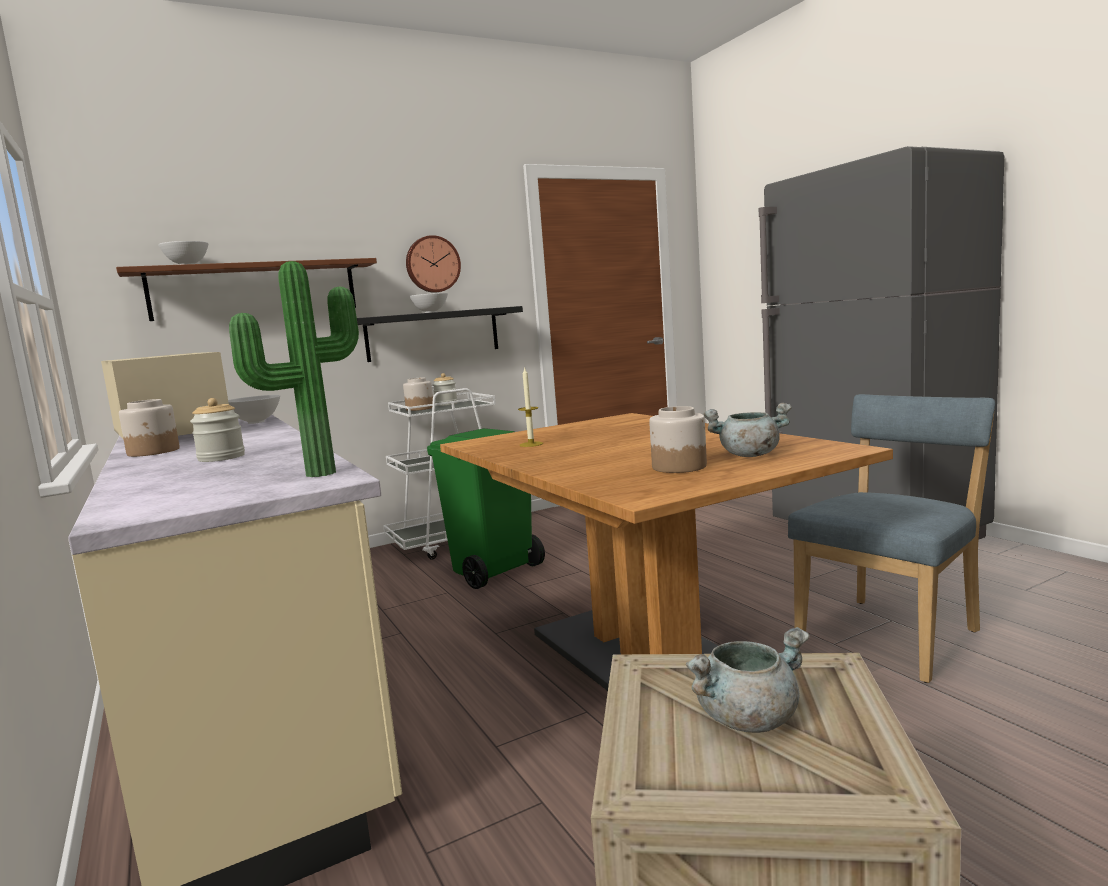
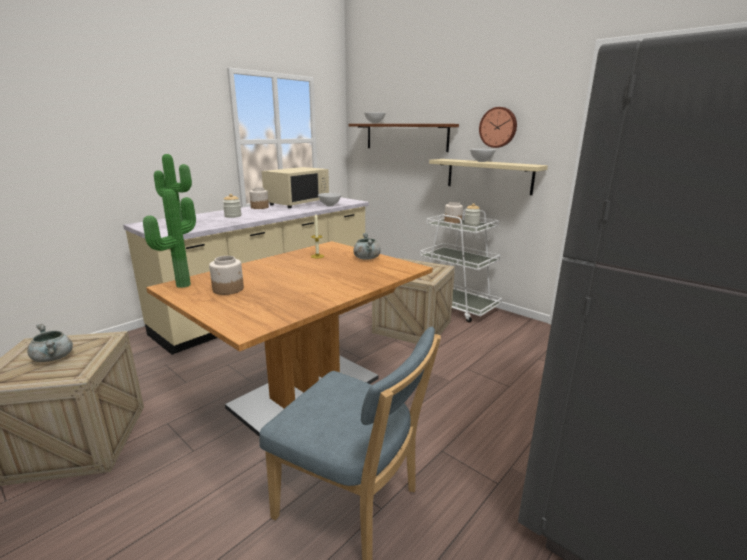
camera: 70 degrees right, 10 degrees up
black shelf [357,306,523,362] -> beige shelf [429,159,548,195]
green trash can [427,428,545,589] -> crate [372,258,455,344]
grey cooking pot [703,403,792,457] -> grey cooking pot moved to [353,233,381,260]
none -> potted plant [143,189,196,288]

